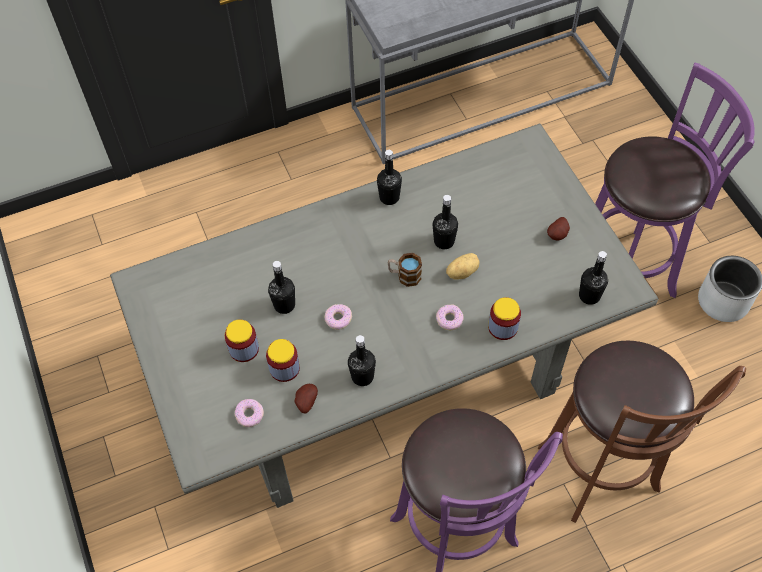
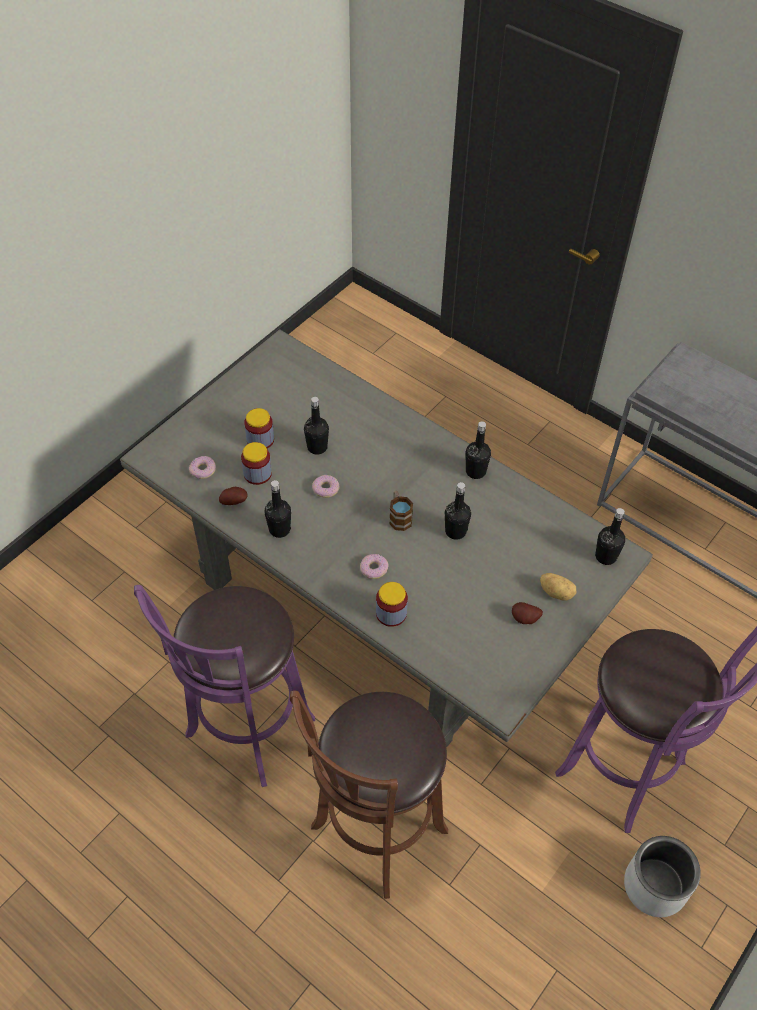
camera: 60 degrees right, 5 degrees down
potato [446,253,480,280] -> potato moved to [540,573,577,601]
black bottle [579,251,608,305] -> black bottle moved to [595,508,625,565]

